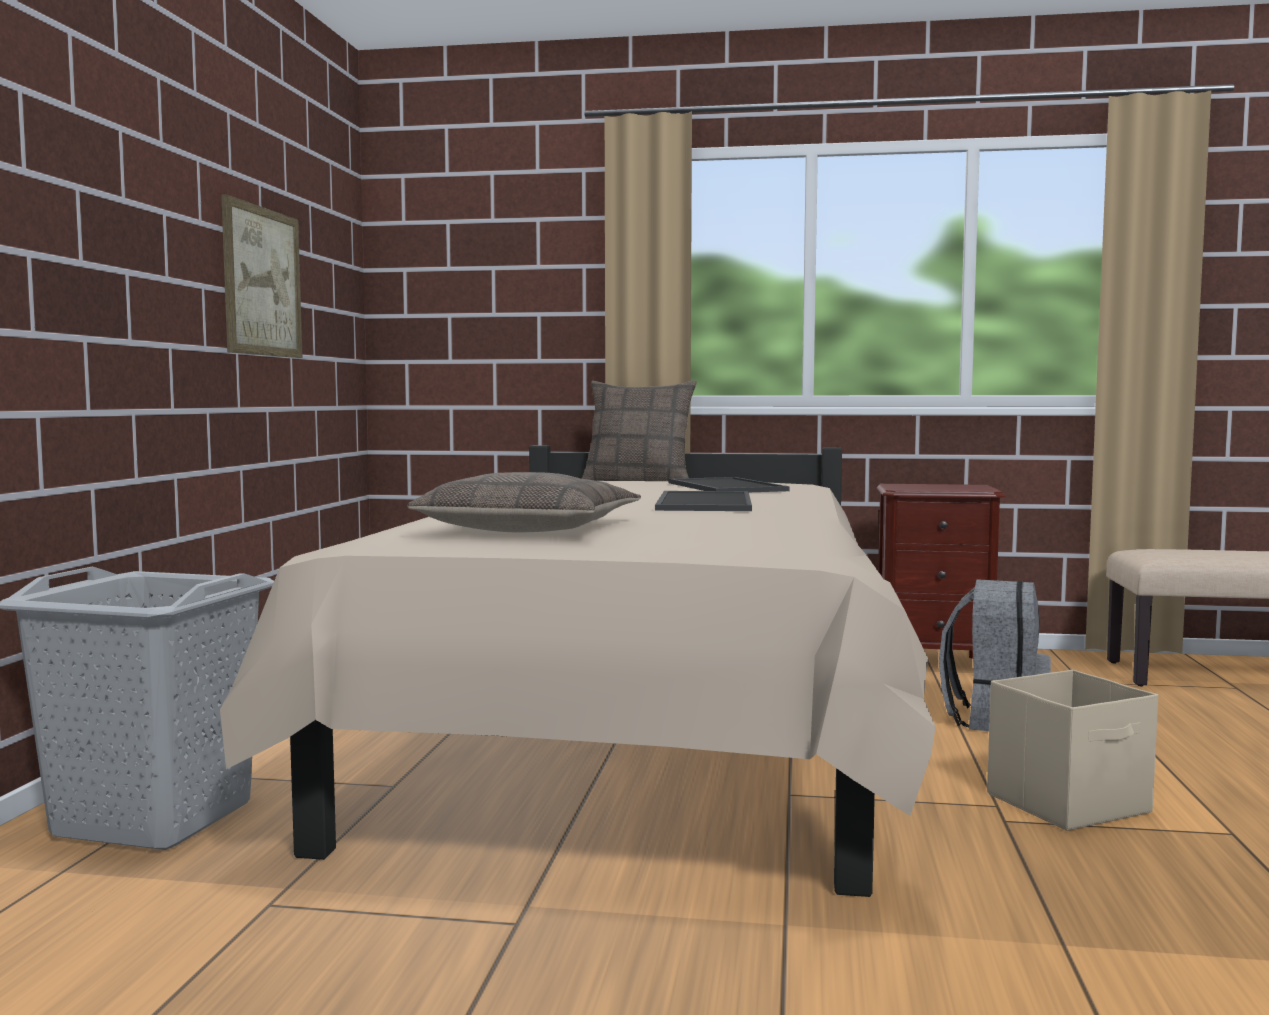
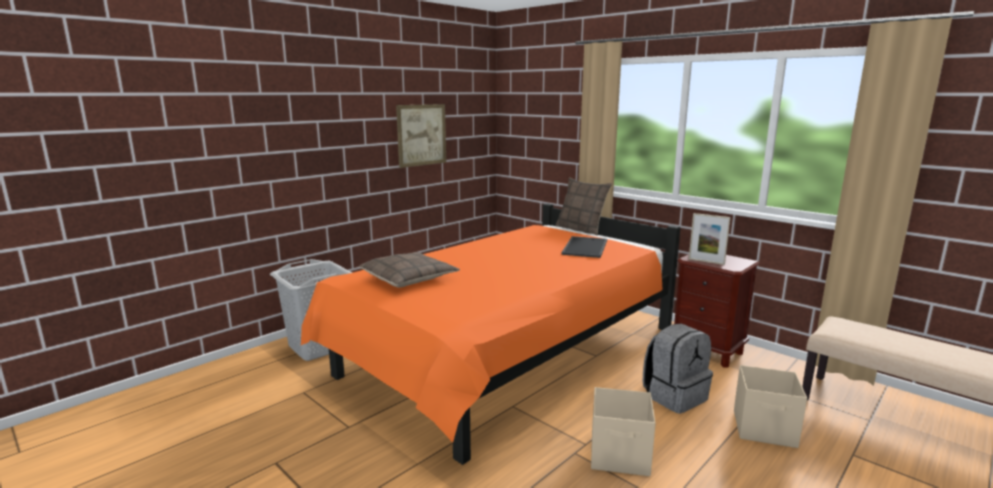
camera: 35 degrees right, 10 degrees up
beige bed [220,445,935,897] -> orange bed [301,203,680,465]
tray [655,491,752,511] -> none
none -> picture frame [689,213,731,265]
none -> beige storage box [734,365,807,448]

